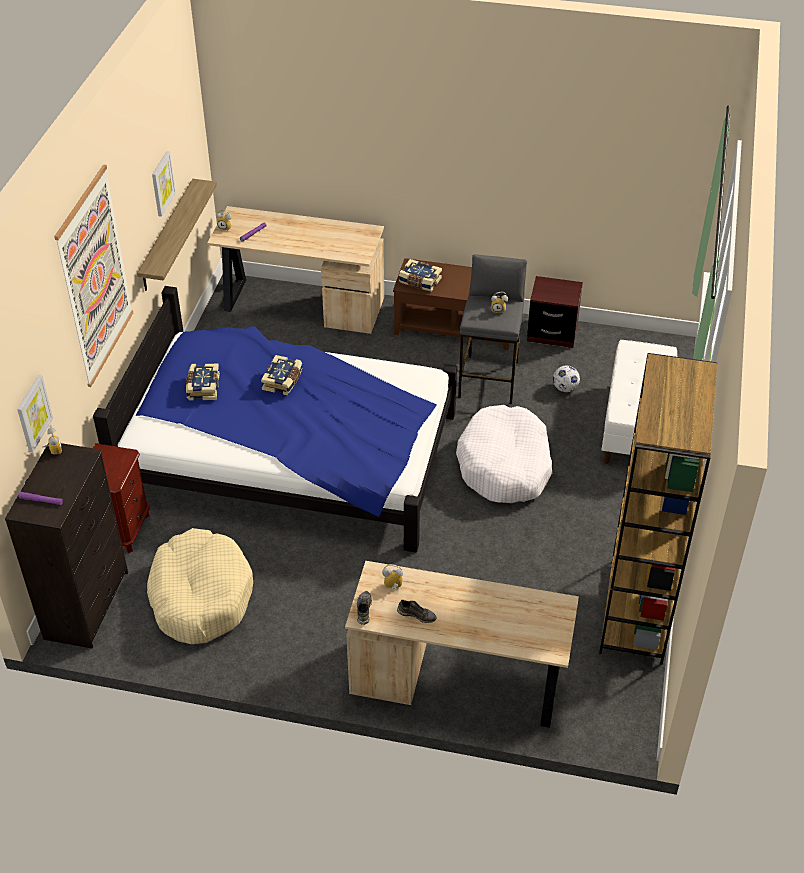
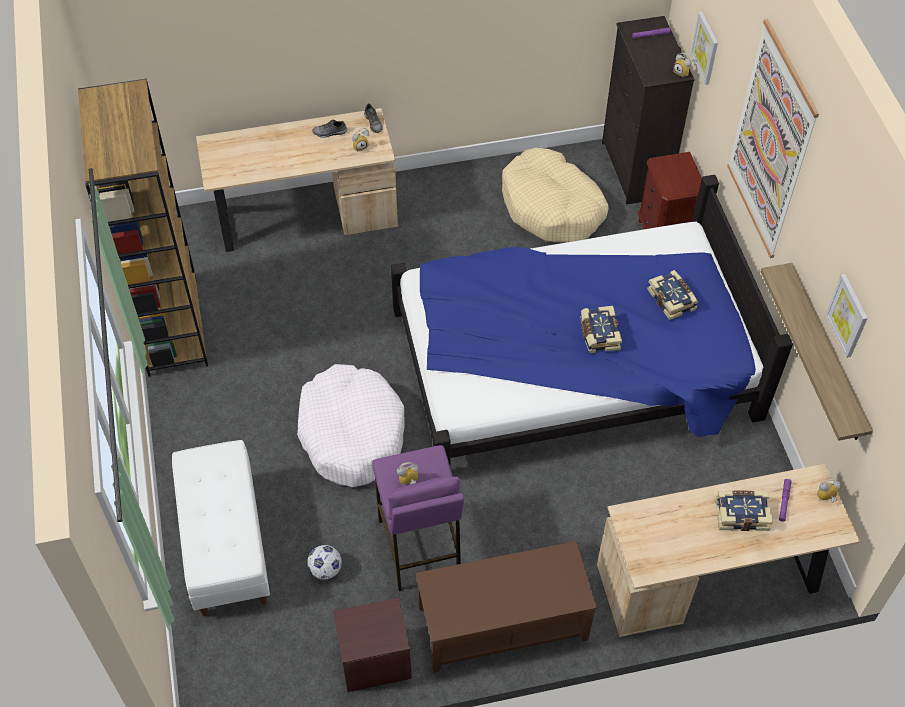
camera: 155 degrees right, 10 degrees up
book [399,259,442,292] -> book moved to [716,490,773,531]
grey stool [458,254,527,404] -> purple stool [372,445,464,591]

